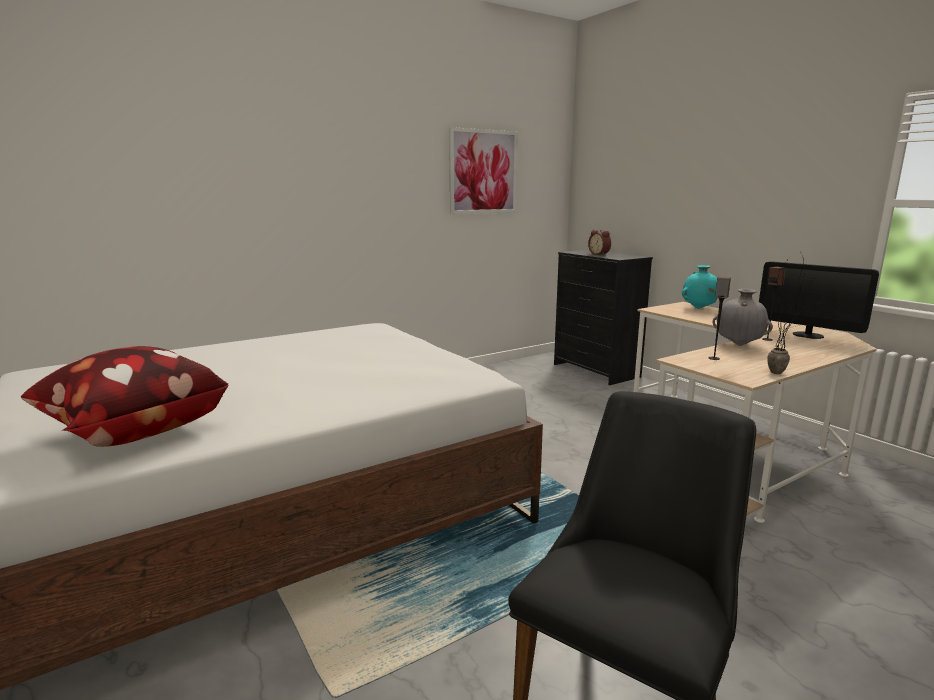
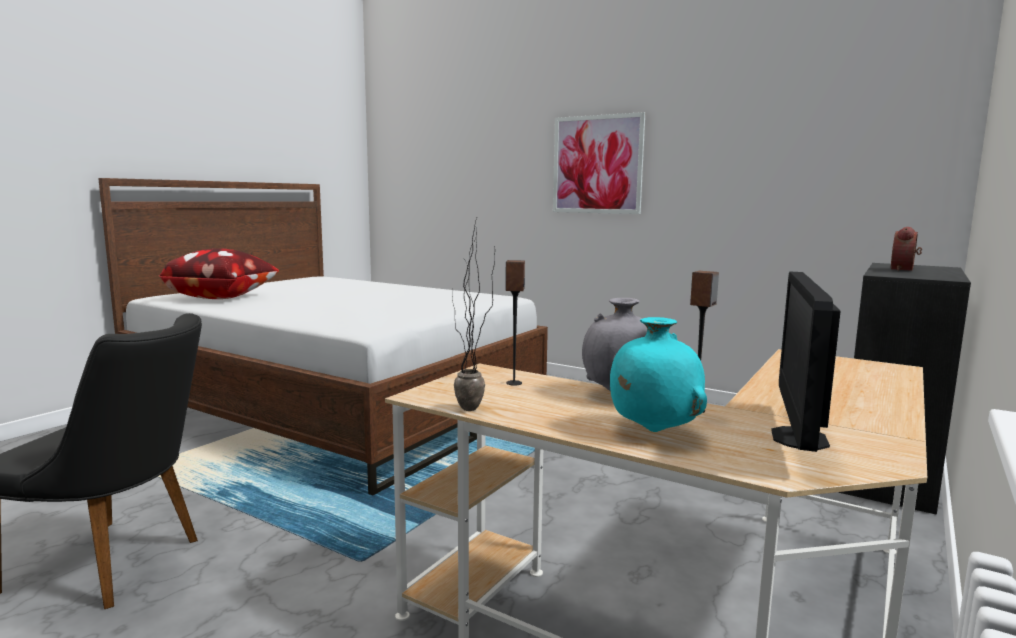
camera: 65 degrees right, 5 degrees down
picture [449,127,518,214] -> picture moved to [553,112,645,214]
turquoise vase [682,265,718,309] -> turquoise vase moved to [610,317,707,432]

